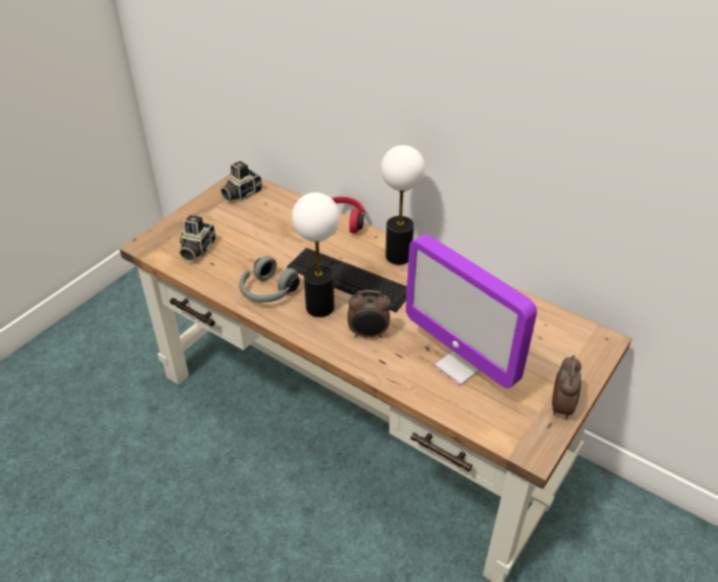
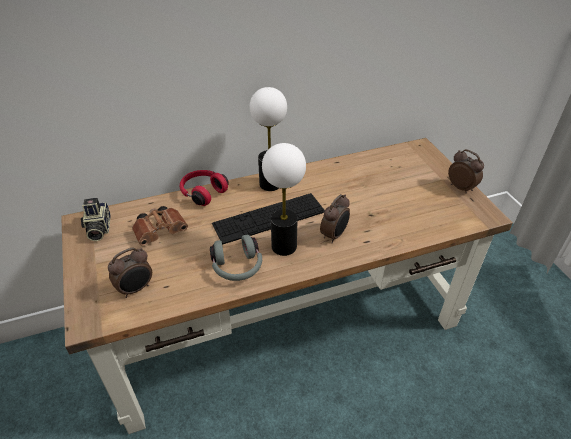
camera: 55 degrees left, 0 degrees up
camera [179,215,216,262] -> alarm clock [108,247,152,298]
monitor [406,234,537,388] -> none
none -> brown binoculars [132,206,188,246]

